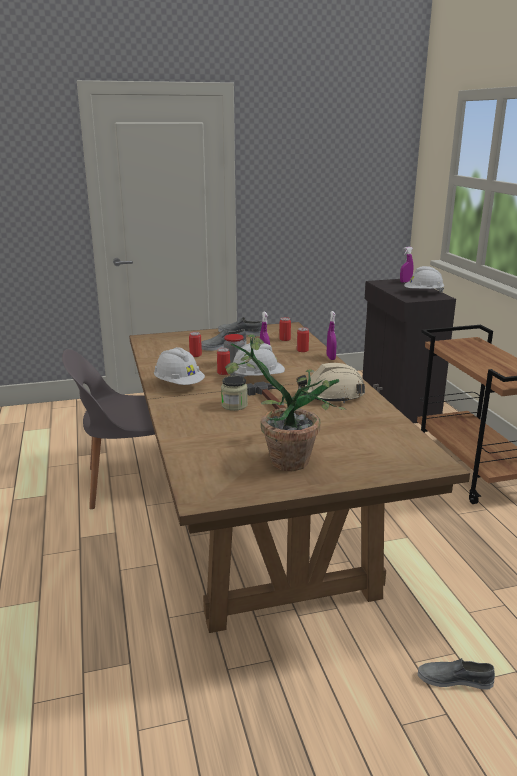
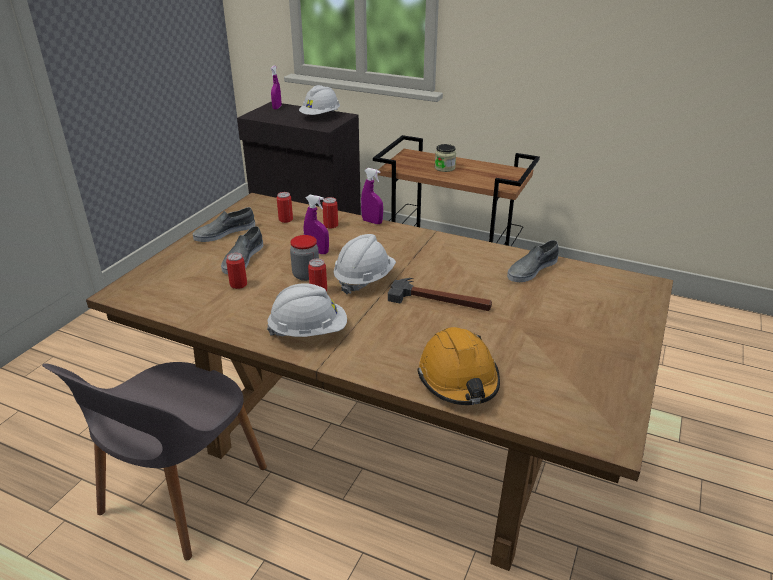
camera: 50 degrees left, 10 degrees up
jar [221,376,248,411] -> jar moved to [435,144,456,172]
potted plant [225,334,346,471] -> none
beige hard hat [297,363,365,403] -> none
grey shoe [418,658,495,690] -> grey shoe moved to [507,240,559,282]
none -> orange hard hat [417,327,500,405]

